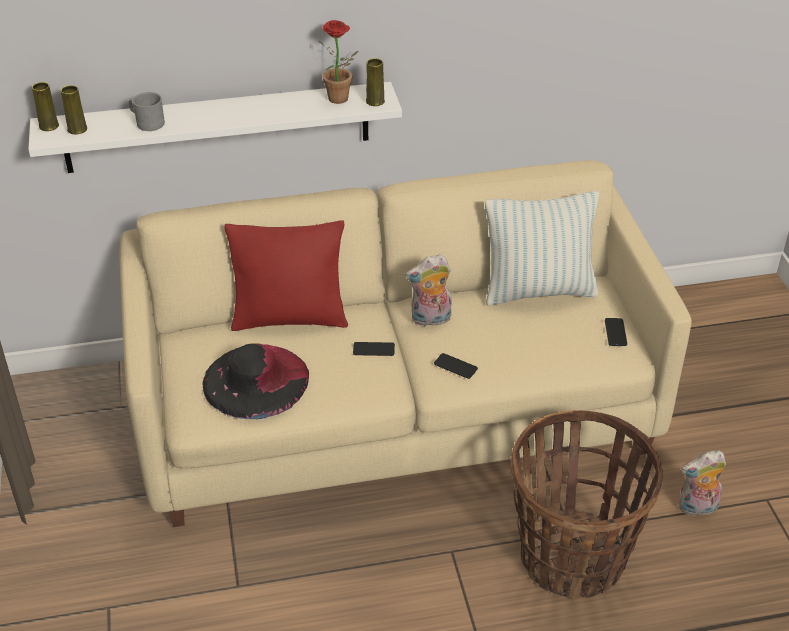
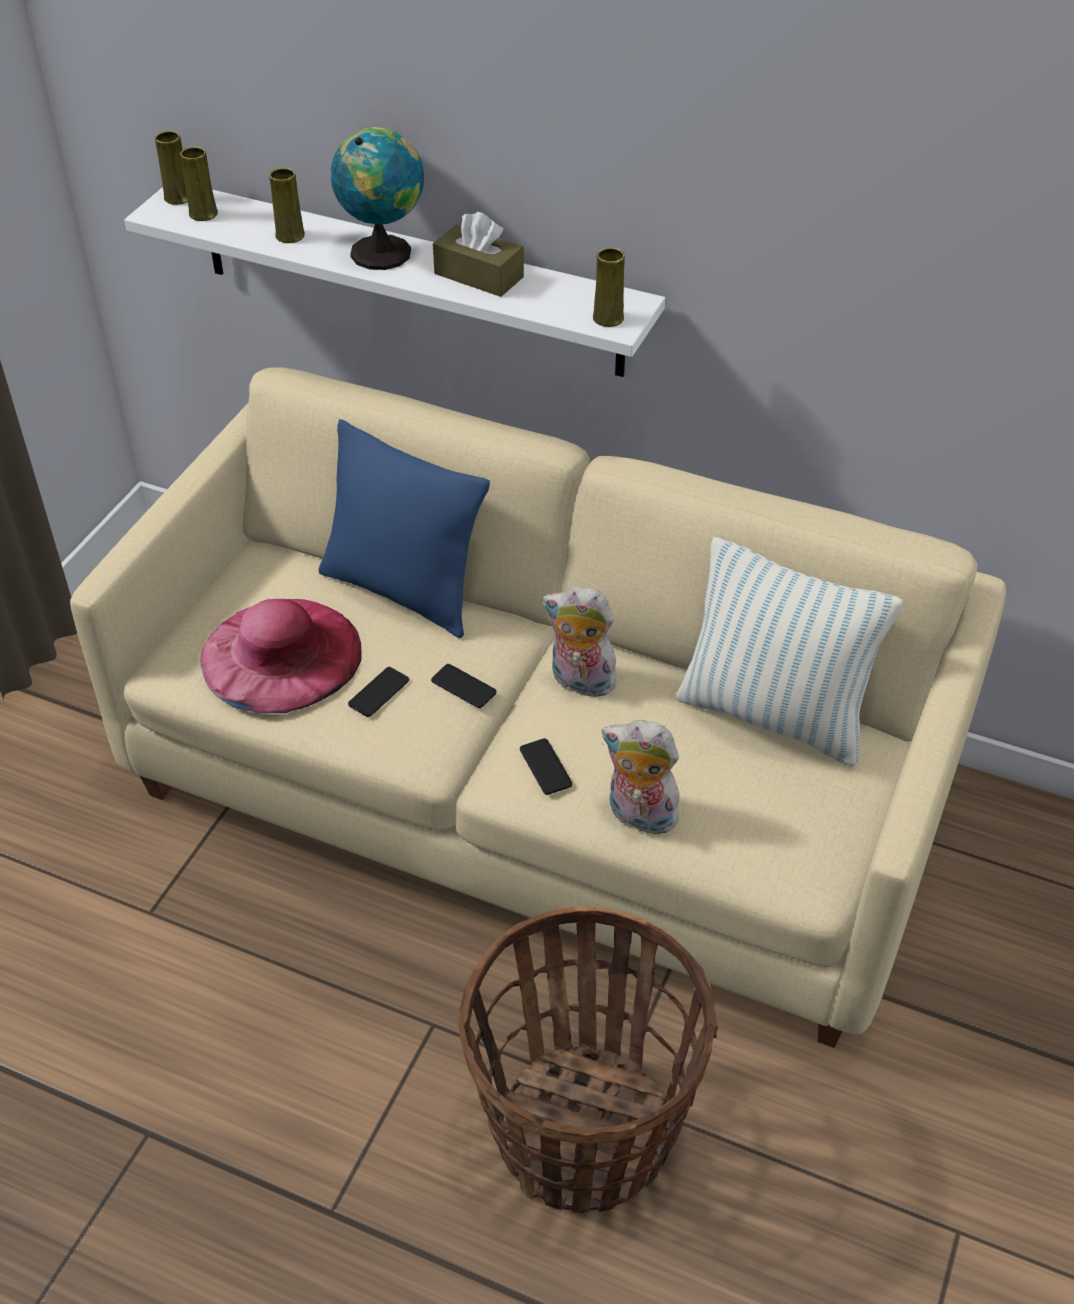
camera: 35 degrees right, 5 degrees up
grey mug [129,92,165,131] -> yellow vase [269,168,305,243]
black hat [203,343,309,419] -> pink hat [200,599,362,713]
red pillow [225,220,348,331] -> blue pillow [319,419,490,638]
potted plant [319,20,359,104] -> none
phone [605,318,627,346] -> phone moved to [348,667,409,717]
plush toy [679,450,726,518] -> plush toy moved to [602,720,680,834]
none -> globe [331,127,424,270]
none -> brown tissue box [433,212,524,297]

